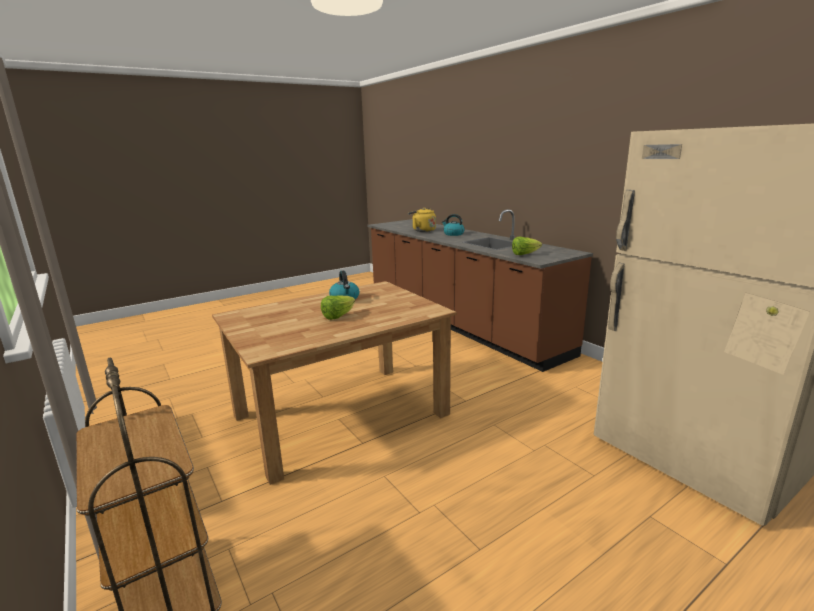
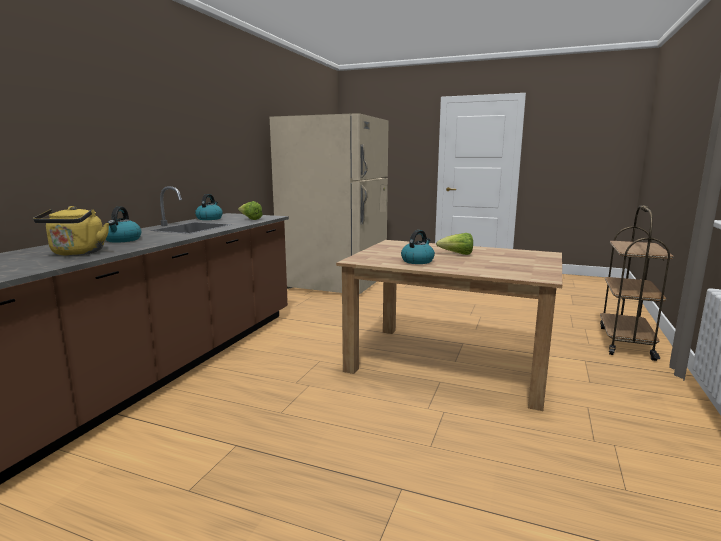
camera: 125 degrees left, 5 degrees down
none -> kettle [195,194,223,220]

